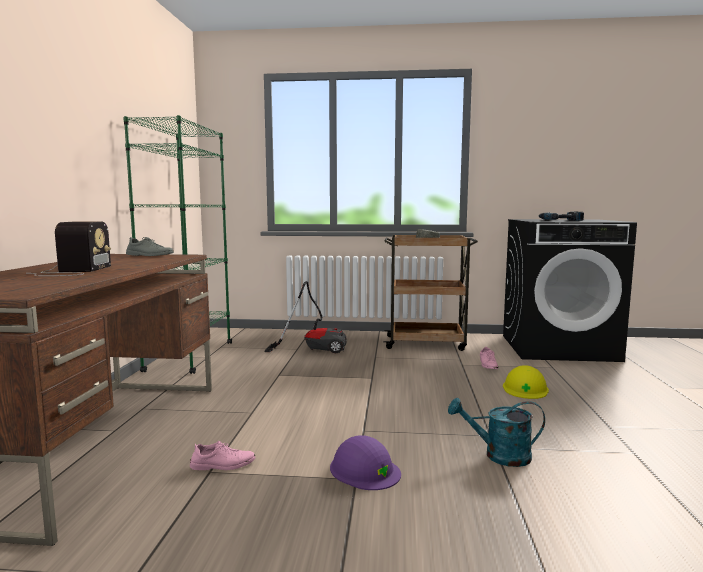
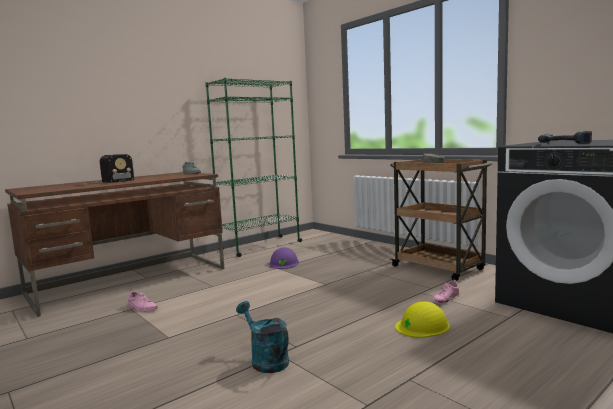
camera: 45 degrees right, 0 degrees up
vacuum cleaner [264,281,347,353] -> none
purple hard hat [330,436,401,490] -> purple hard hat moved to [269,247,299,269]

